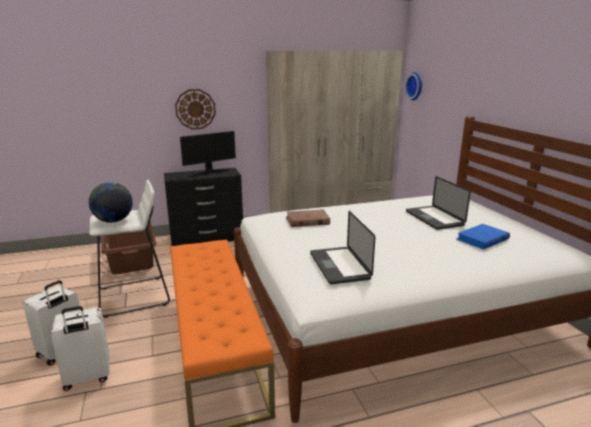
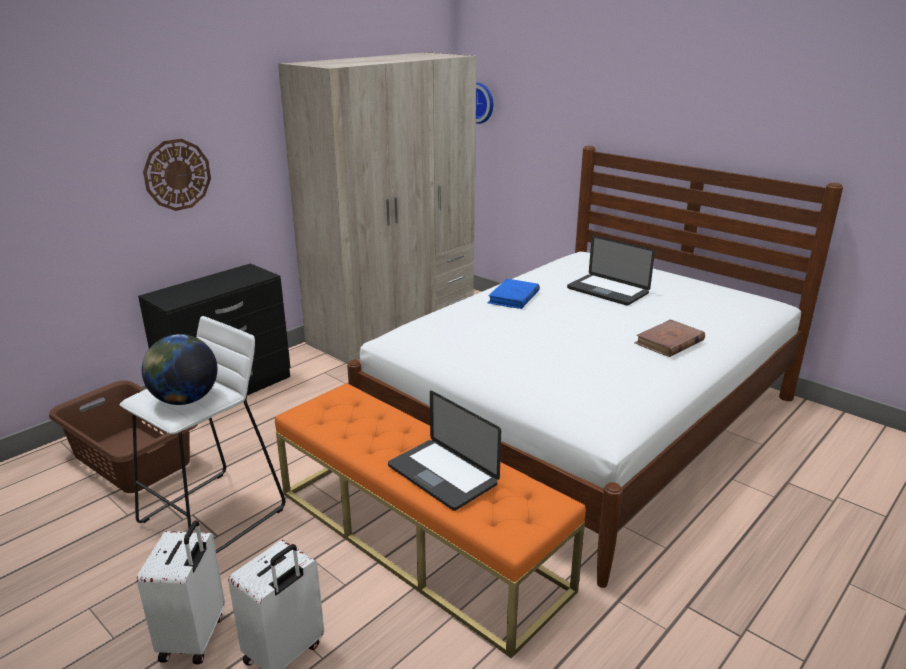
camera: 30 degrees left, 5 degrees up
monitor [180,131,236,175] -> none
brown book [286,209,330,227] -> brown book moved to [634,319,705,357]
laptop [310,211,376,285] -> laptop moved to [388,391,501,511]
blue book [456,224,510,250] -> blue book moved to [487,279,540,309]

